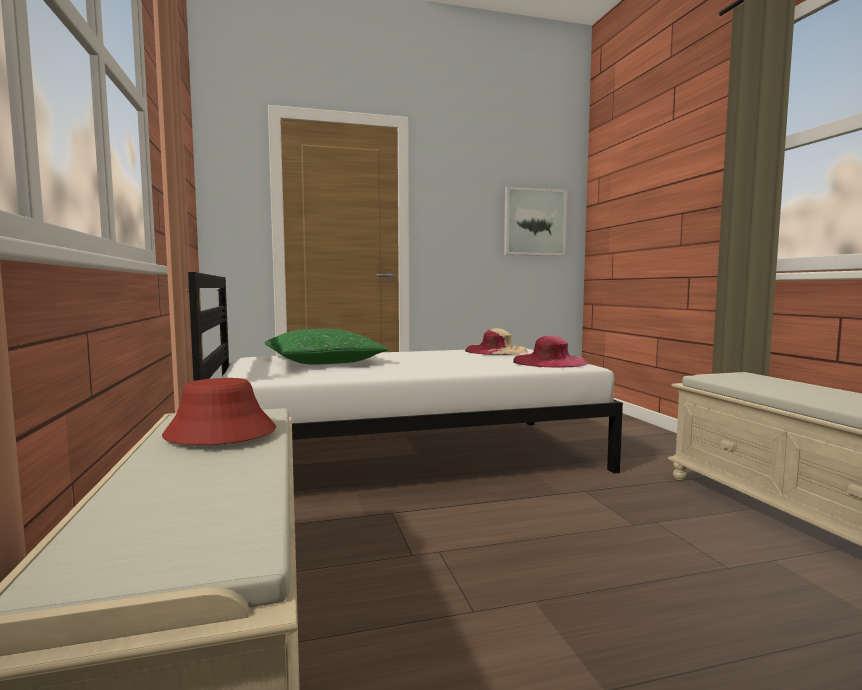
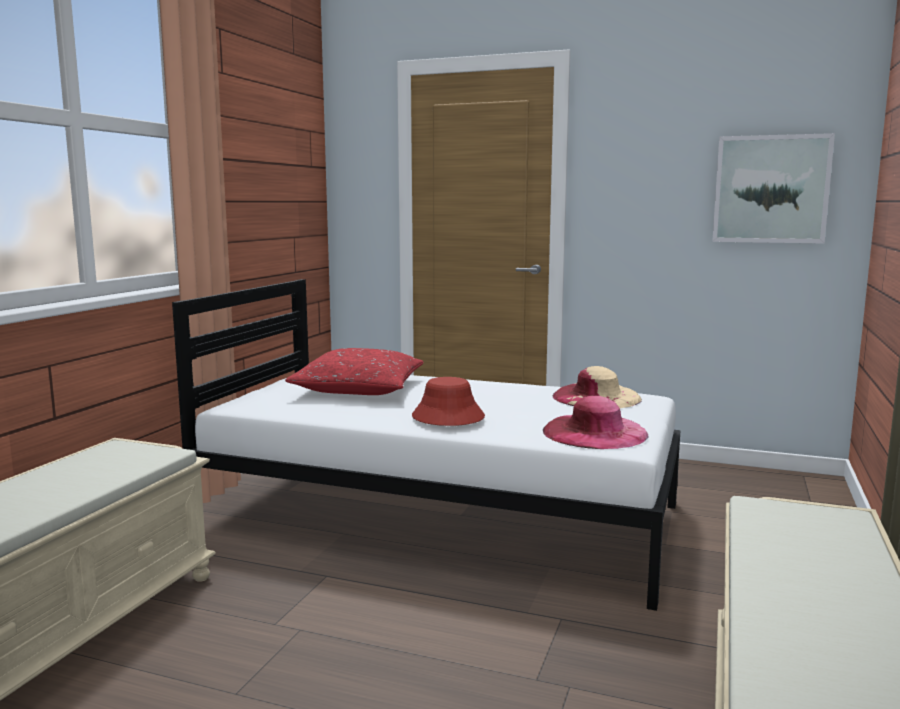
camera: 35 degrees right, 5 degrees up
red hat [162,378,276,445] -> red hat moved to [412,377,485,426]
green pillow [265,329,388,365] -> red pillow [285,348,423,395]

